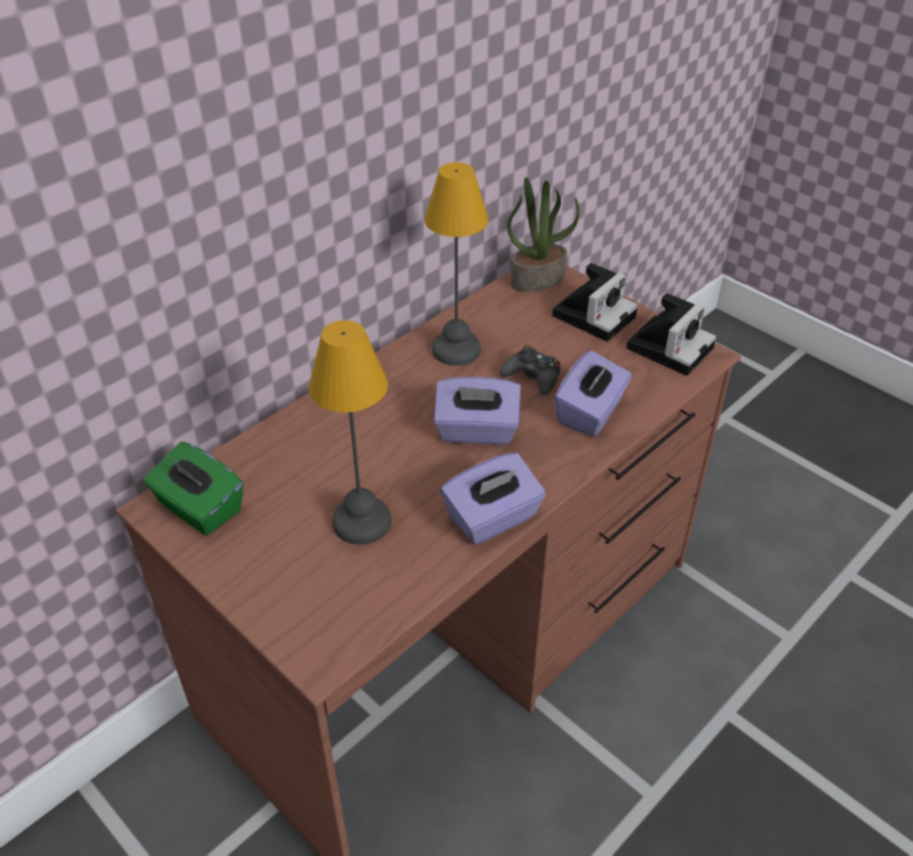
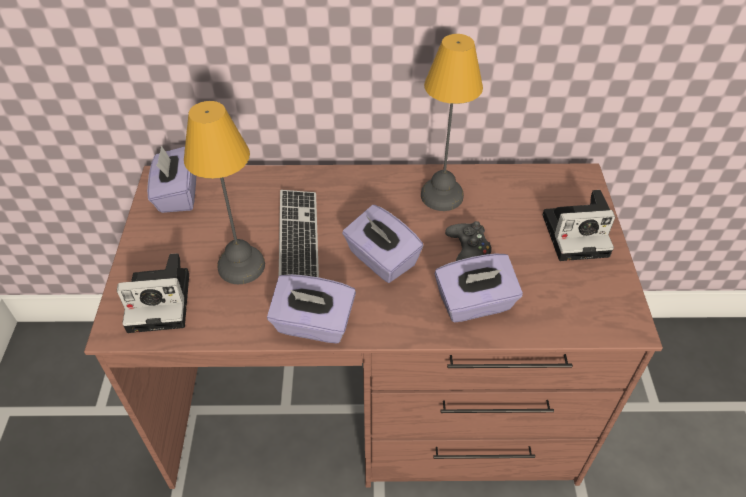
camera: 45 degrees right, 5 degrees up
green tissue box [143,442,243,535] -> purple tissue box [147,146,196,213]
potted plant [507,177,579,292] -> none
camera [626,293,716,376] -> camera moved to [117,253,189,333]
none -> keyboard [279,190,319,277]

